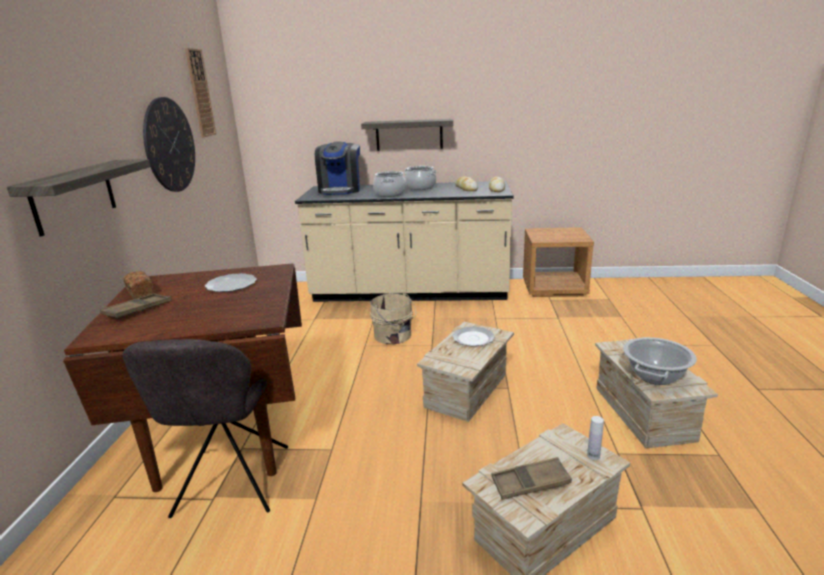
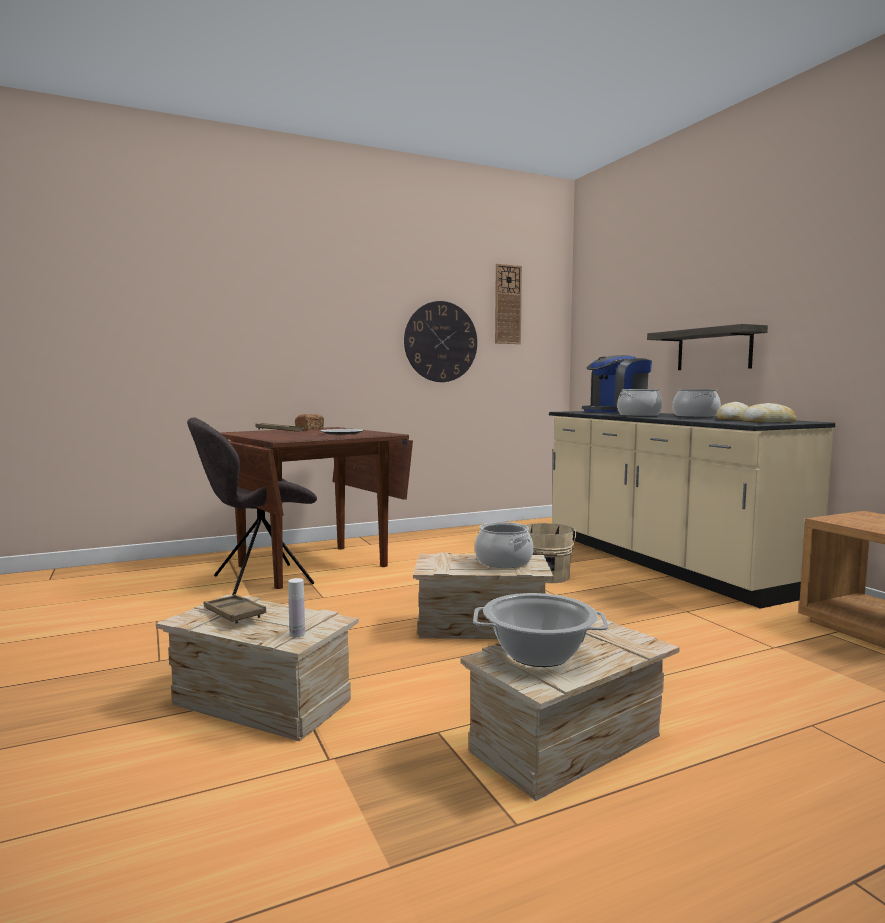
camera: 60 degrees right, 15 degrees down
shelf [7,159,150,237] -> none
plate [452,326,495,346] -> cooking pot [475,522,533,568]

